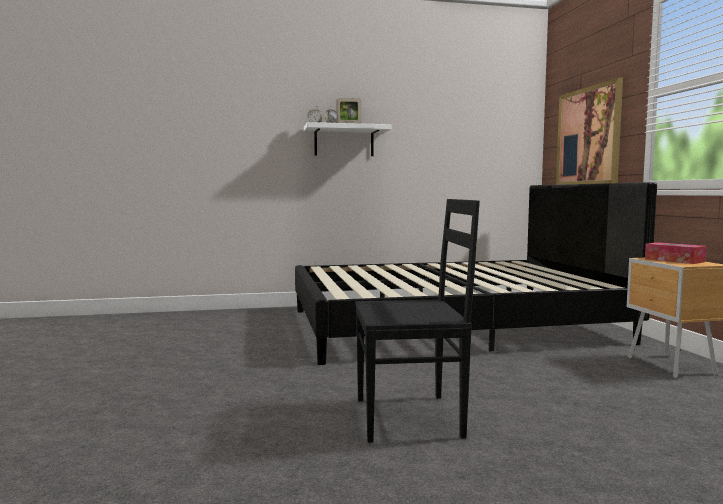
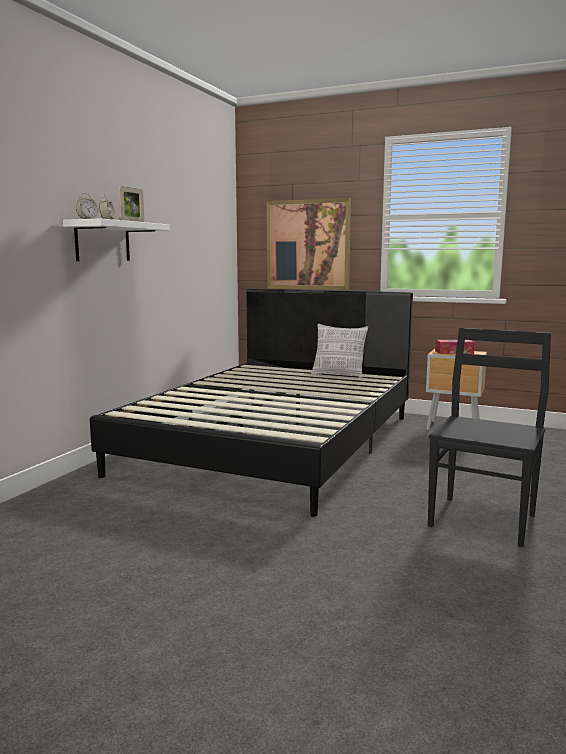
camera: 55 degrees left, 5 degrees up
none -> pillow [311,324,368,378]

